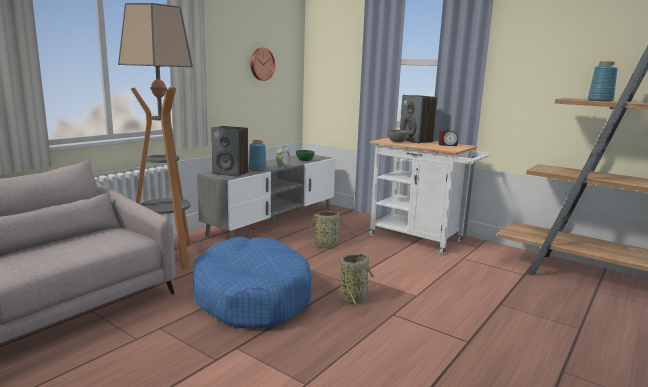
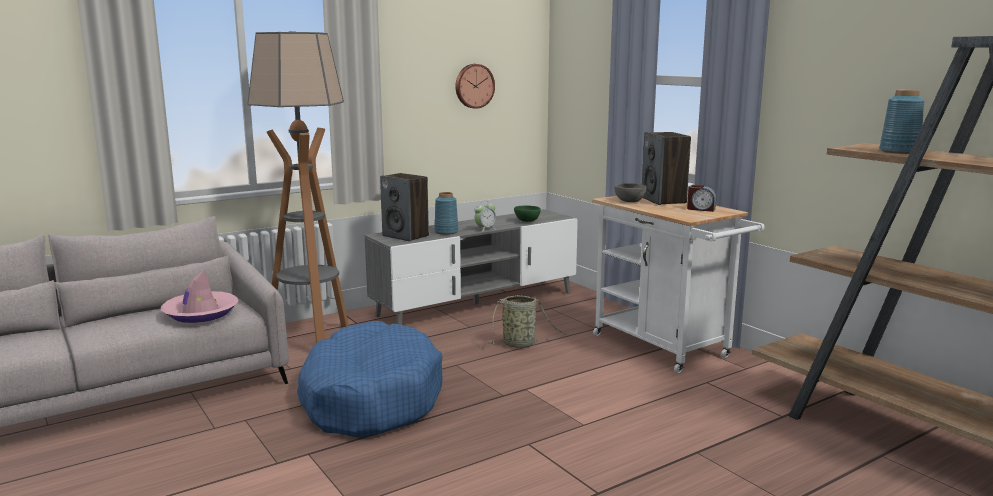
camera: 20 degrees right, 0 degrees up
basket [336,253,374,309] -> none
none -> pink hat [161,270,238,323]

